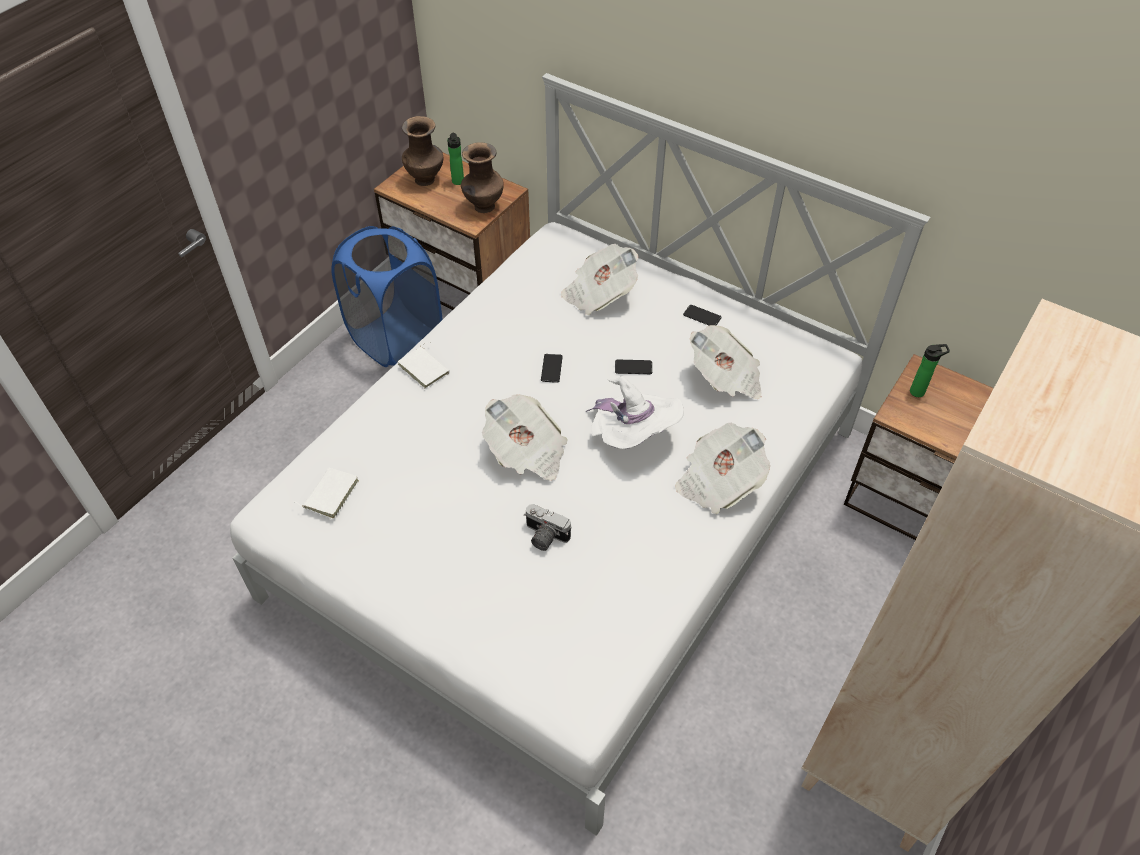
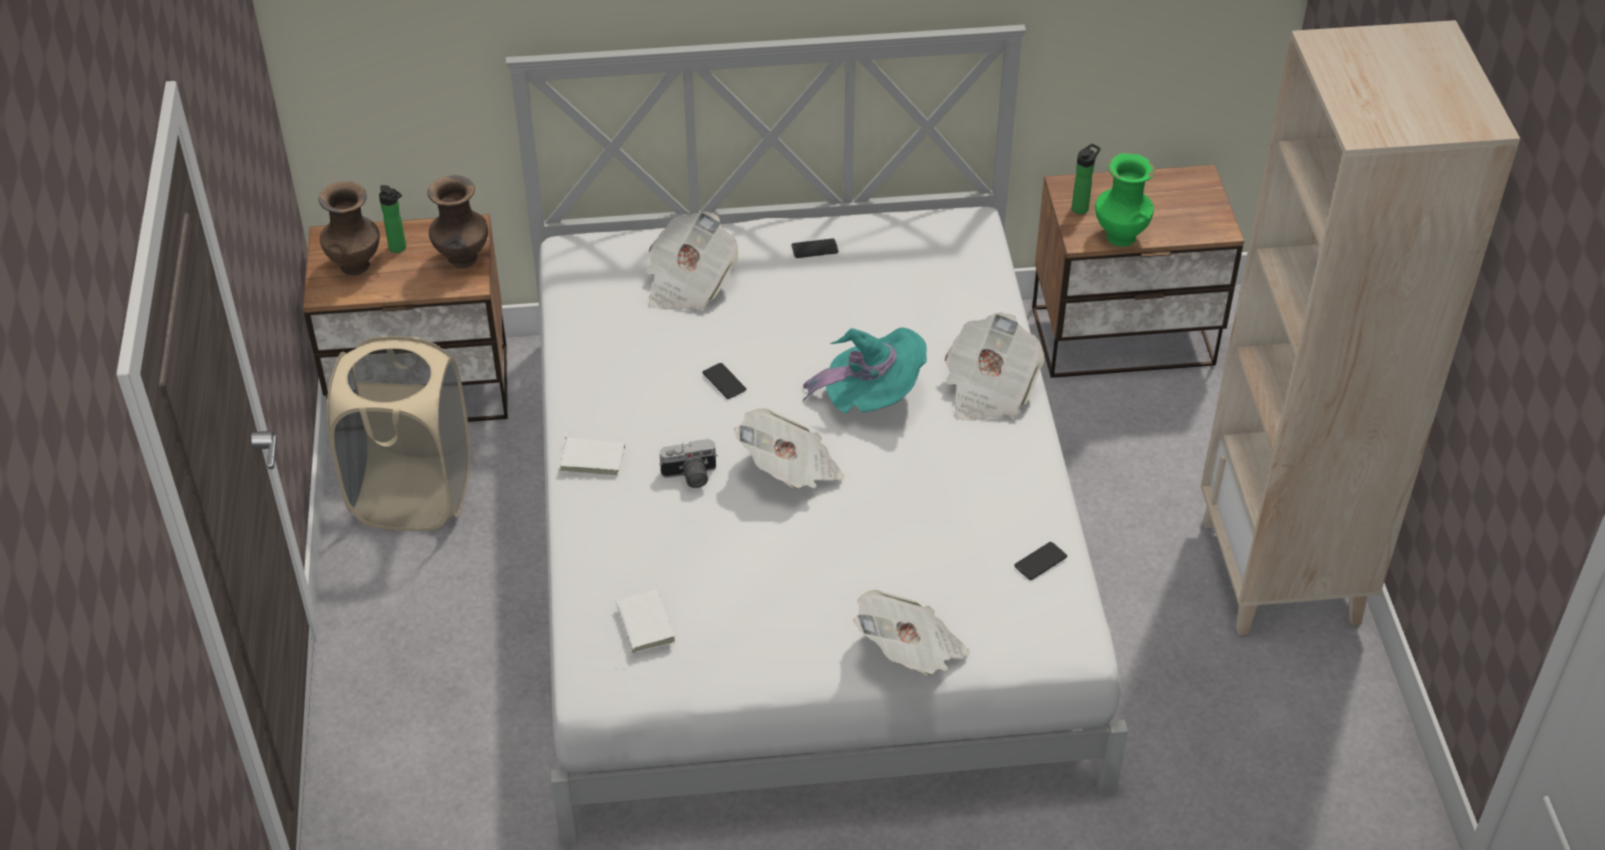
camera: 40 degrees left, 5 degrees down
blue laundry basket [331,226,442,367] -> beige laundry basket [327,335,470,531]
camera [524,504,572,551] -> camera moved to [659,439,718,488]
white hat [586,376,684,450] -> turquoise hat [803,328,927,414]
phone [615,359,652,374] -> phone moved to [1014,542,1067,580]
newspaper [690,325,762,399] -> newspaper moved to [853,590,970,675]
none -> green vase [1095,153,1155,247]

